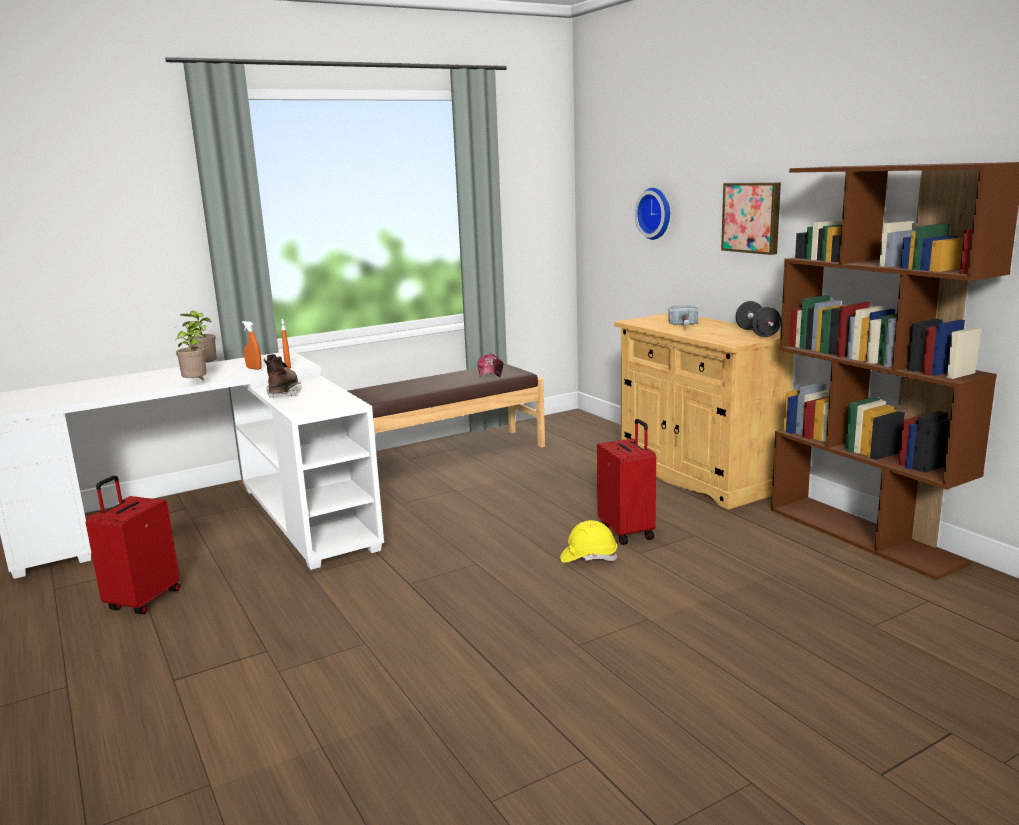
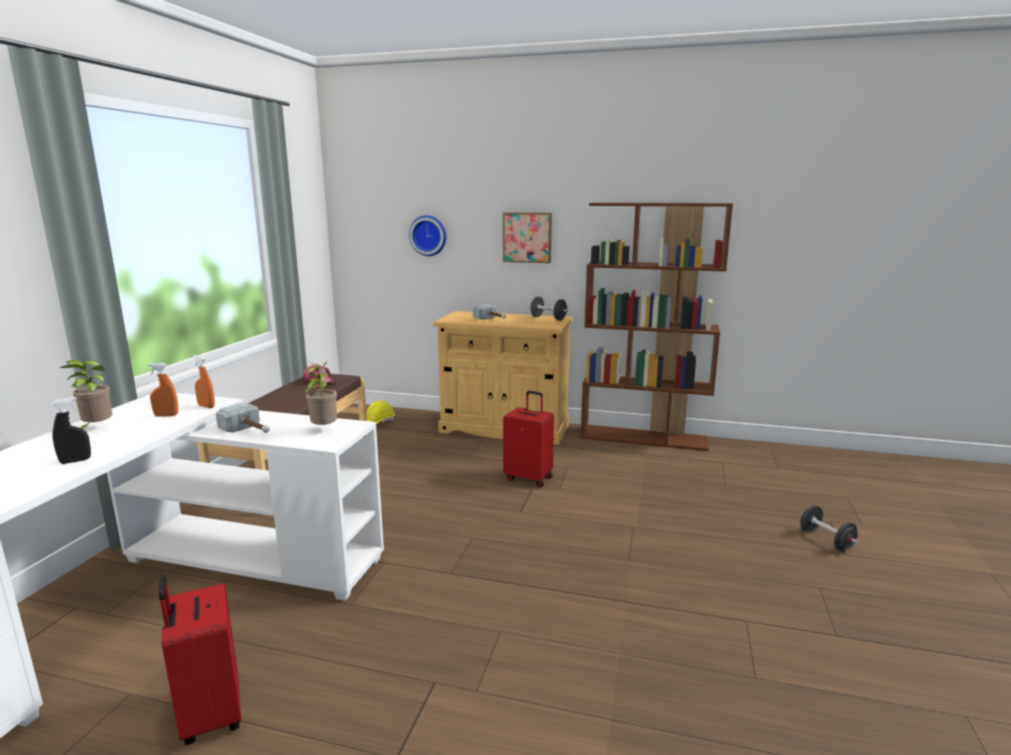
camera: 45 degrees left, 0 degrees up
potted plant [174,321,207,379] -> potted plant moved to [305,362,337,425]
brown boot [264,354,301,397] -> hammer [216,403,270,433]
yellow hard hat [560,520,618,563] -> yellow hard hat moved to [366,400,395,424]
none -> black spray bottle [52,397,91,464]
none -> black dumbbell [800,505,858,551]

